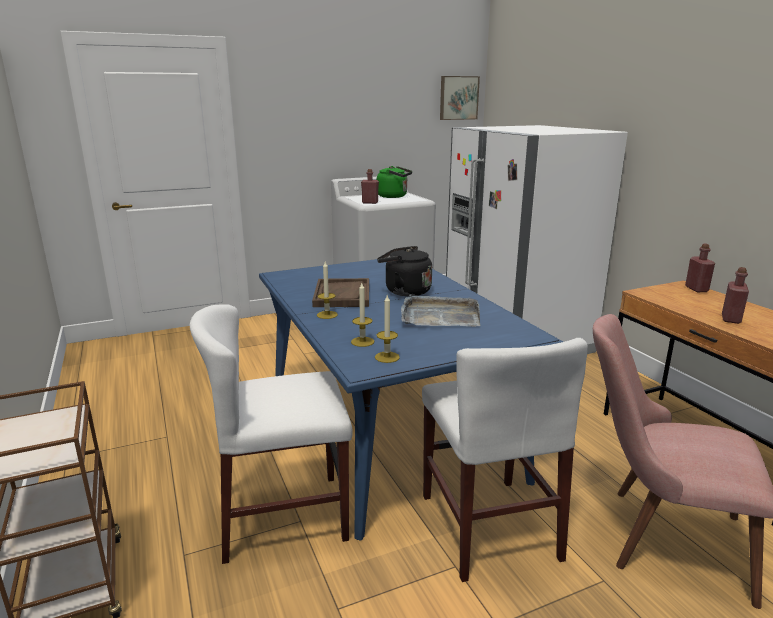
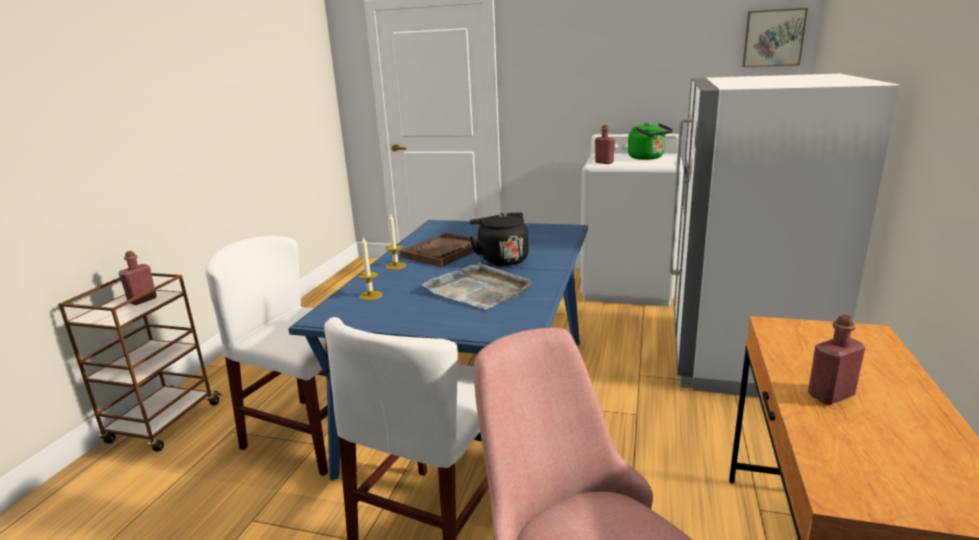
camera: 40 degrees right, 0 degrees up
candle [375,295,400,363] -> none
red bottle [685,244,715,292] -> red bottle moved to [119,251,157,305]

